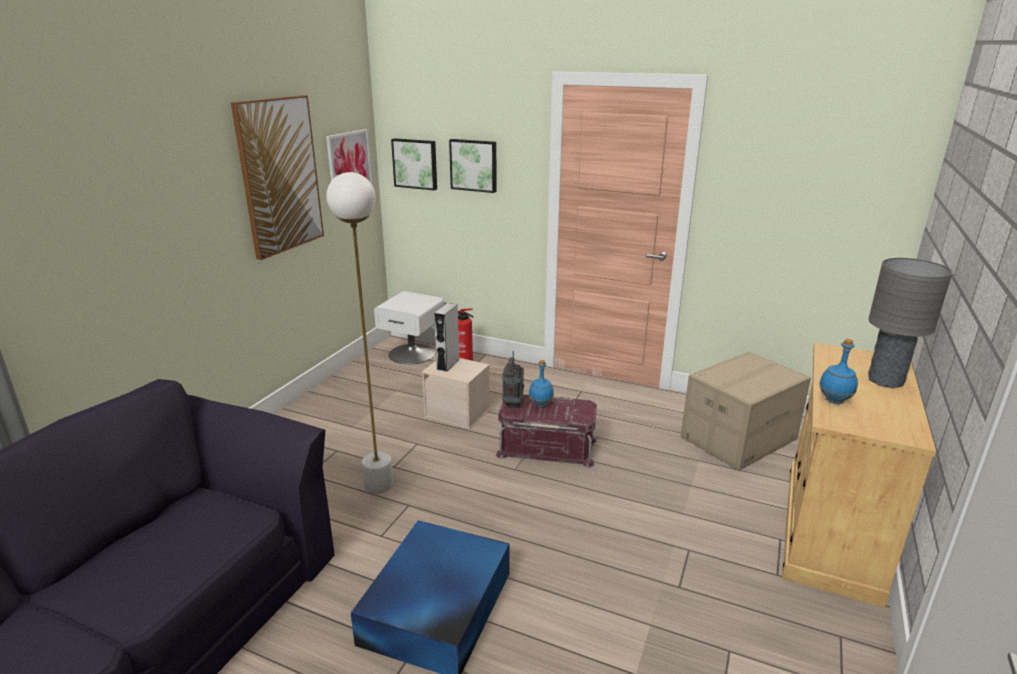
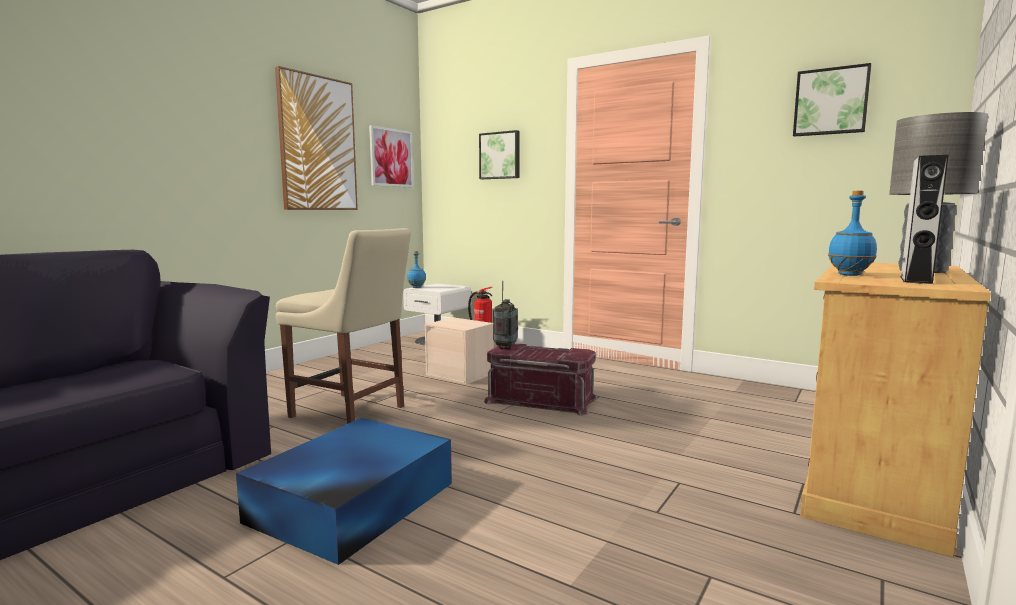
camera: 10 degrees right, 15 degrees down
white floor lamp [326,172,393,494] -> beige chair [276,228,411,424]
picture [391,138,437,190] -> picture moved to [793,63,871,137]
grey speaker [434,303,460,372] -> grey speaker moved to [900,155,949,284]
blue bottle [529,360,554,407] -> blue bottle moved to [407,251,426,288]
cardboard box [681,352,811,470] -> none

